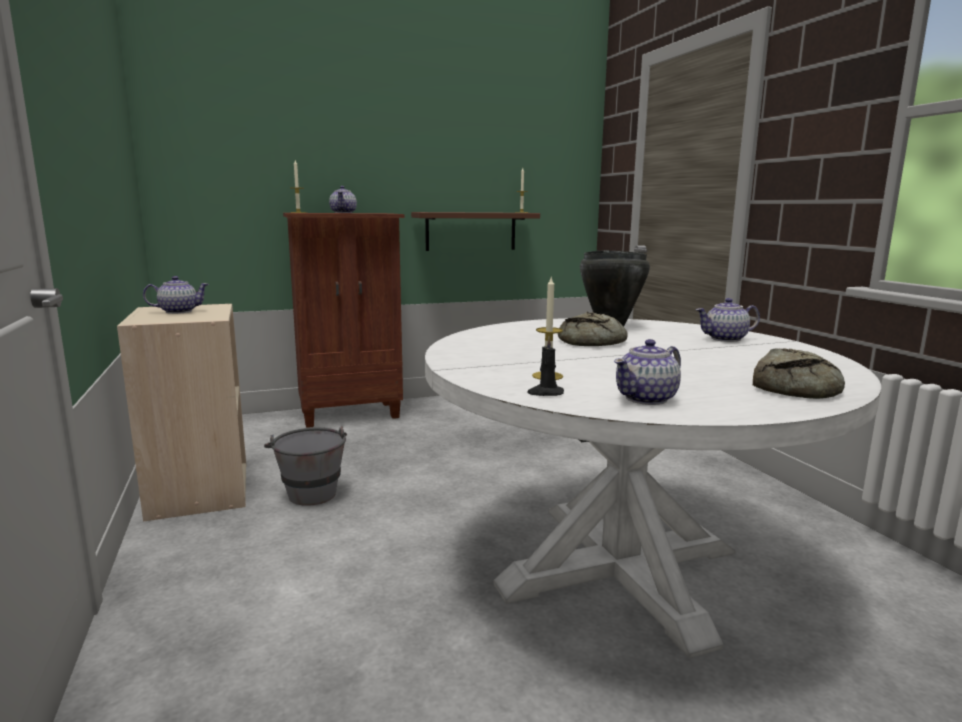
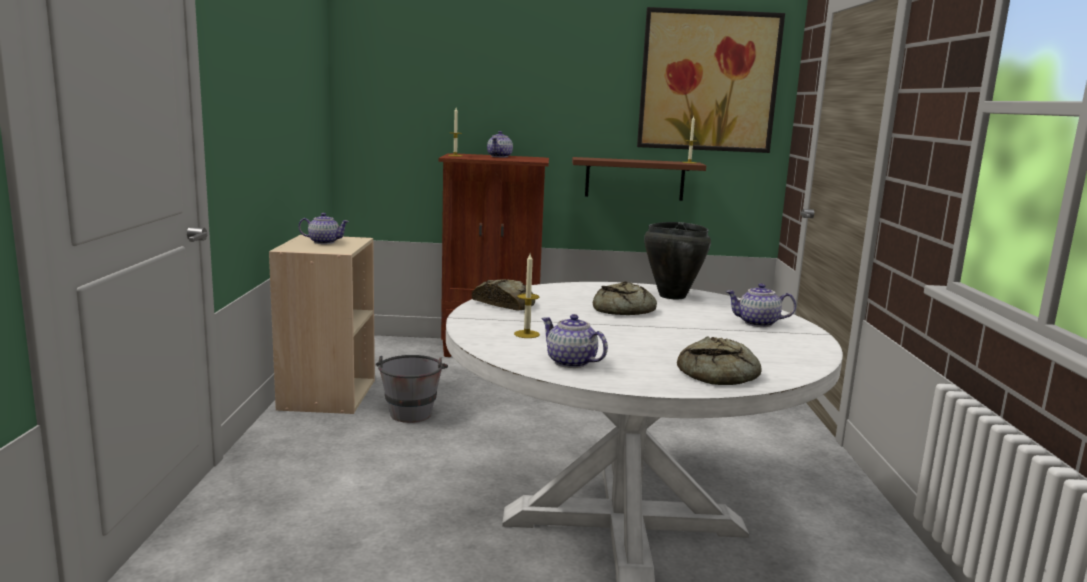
camera: 20 degrees right, 0 degrees up
black candle [527,336,564,396] -> none
teapot [614,339,681,405] -> teapot turned 60 degrees clockwise [541,314,608,368]
none -> bread [472,279,535,310]
none -> picture [637,7,785,153]

